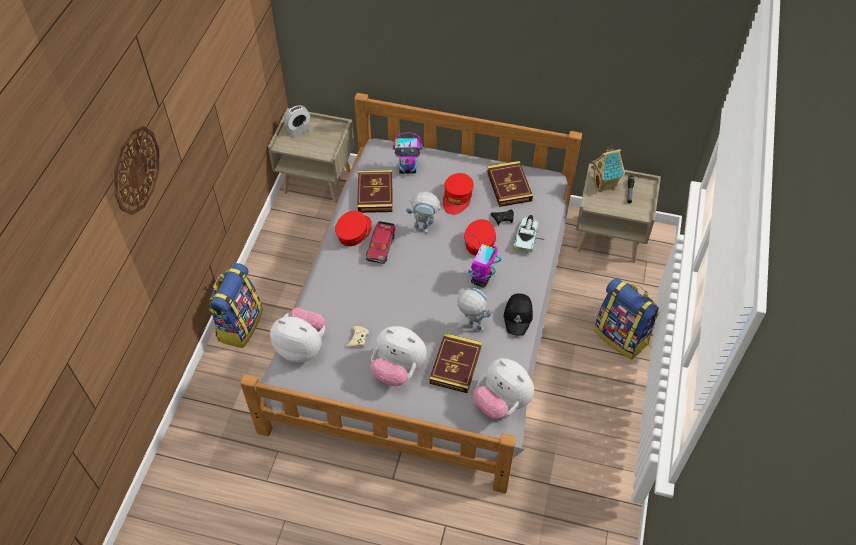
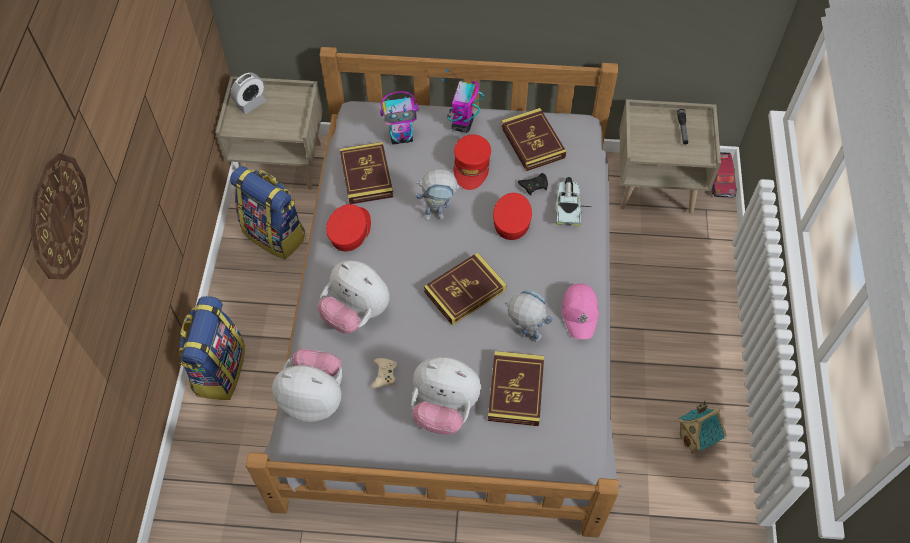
camera: 10 degrees left, 5 degrees up
toy car [366,221,395,264] -> toy car moved to [712,152,737,198]
toy robot [466,233,501,287] -> toy robot moved to [441,69,484,133]
plush toy [474,358,534,419] -> plush toy moved to [318,260,390,334]
black cap [504,293,533,336] -> pink cap [562,283,599,339]
toy house [592,145,625,192] -> toy house moved to [678,401,726,454]
backpack [594,278,659,360] -> backpack moved to [230,166,305,260]
none -> book [424,252,507,325]

